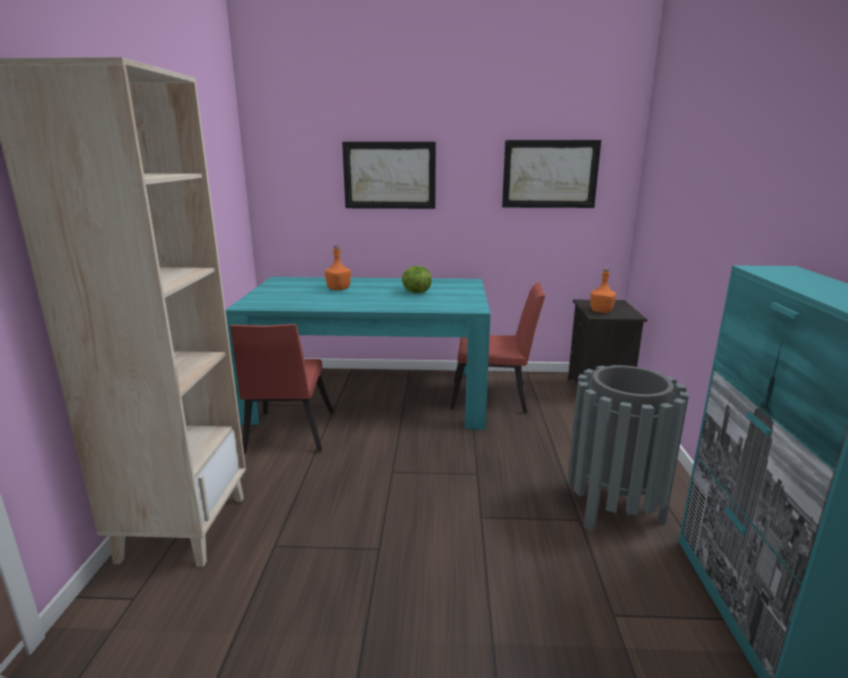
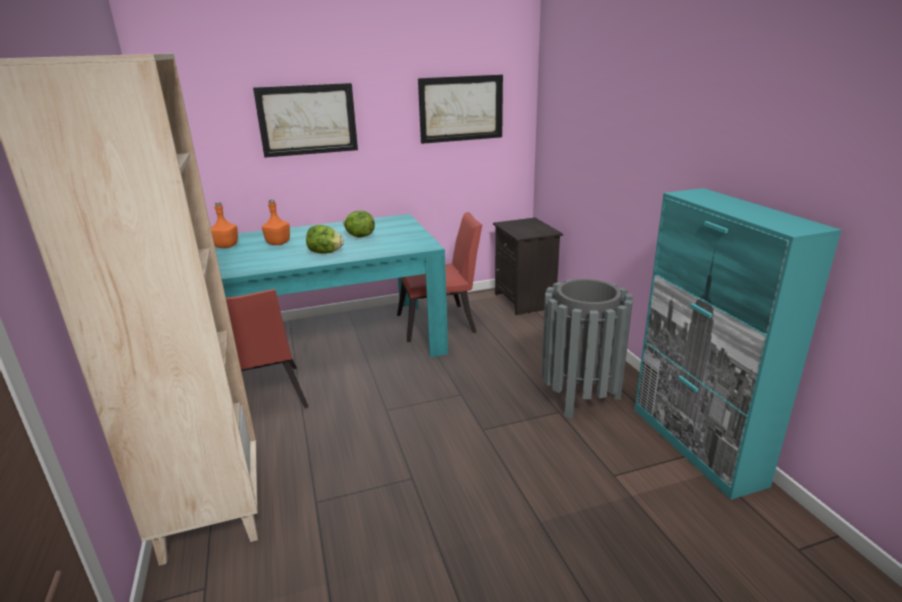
camera: 20 degrees left, 5 degrees up
orange bottle [590,268,616,313] -> orange bottle moved to [211,202,238,248]
none -> lettuce [306,225,344,253]

